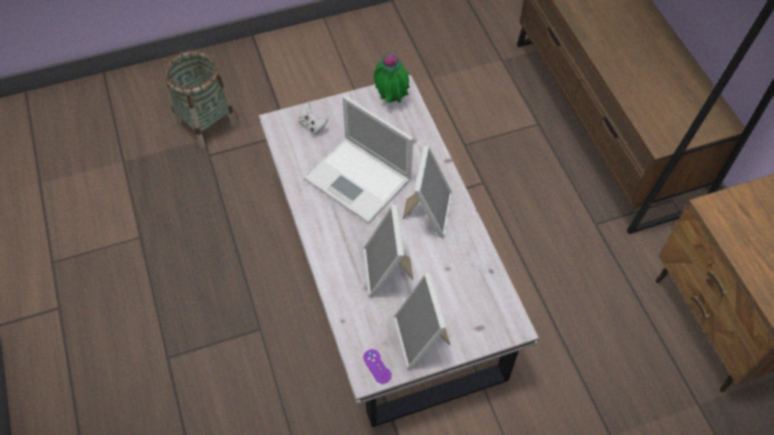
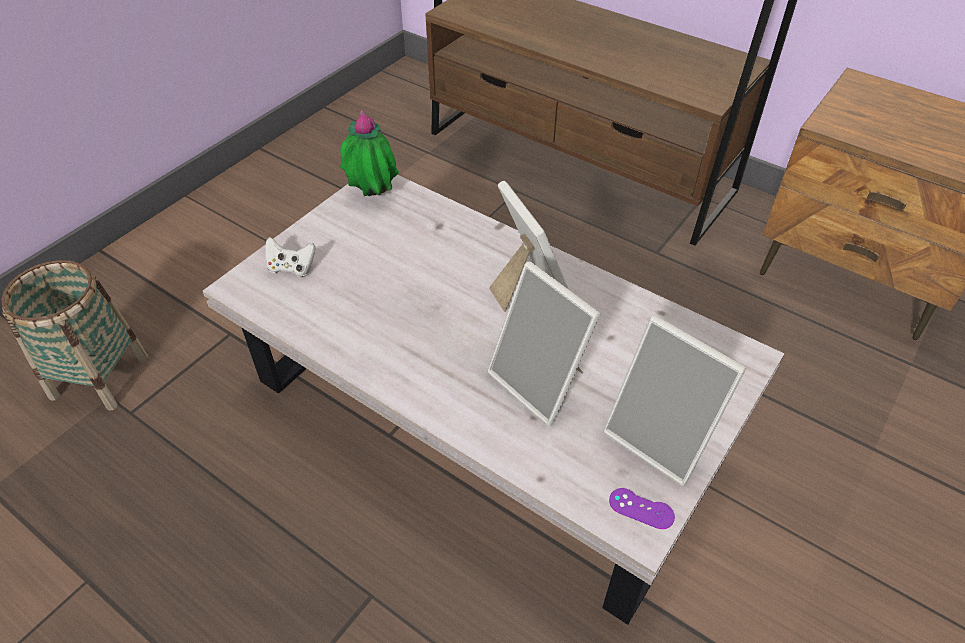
camera: 35 degrees left, 10 degrees down
laptop [304,96,413,223] -> none

